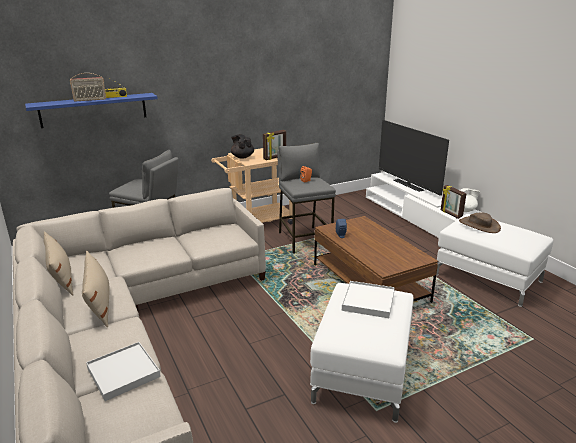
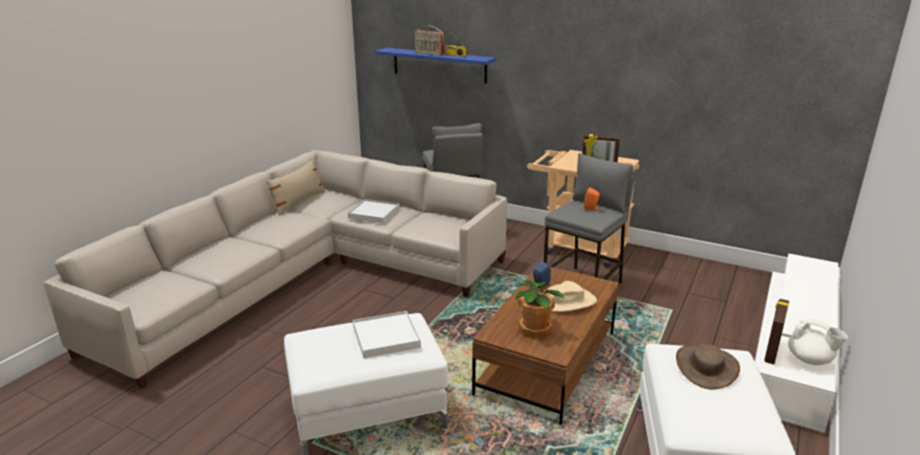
camera: 55 degrees right, 0 degrees up
beige pillow [82,251,109,327] -> none
white tray [86,342,161,401] -> white tray moved to [348,199,400,223]
black teapot [231,134,254,159] -> none
television [379,120,449,196] -> none
none -> potted plant [515,280,565,338]
none -> beige hat [544,281,597,312]

